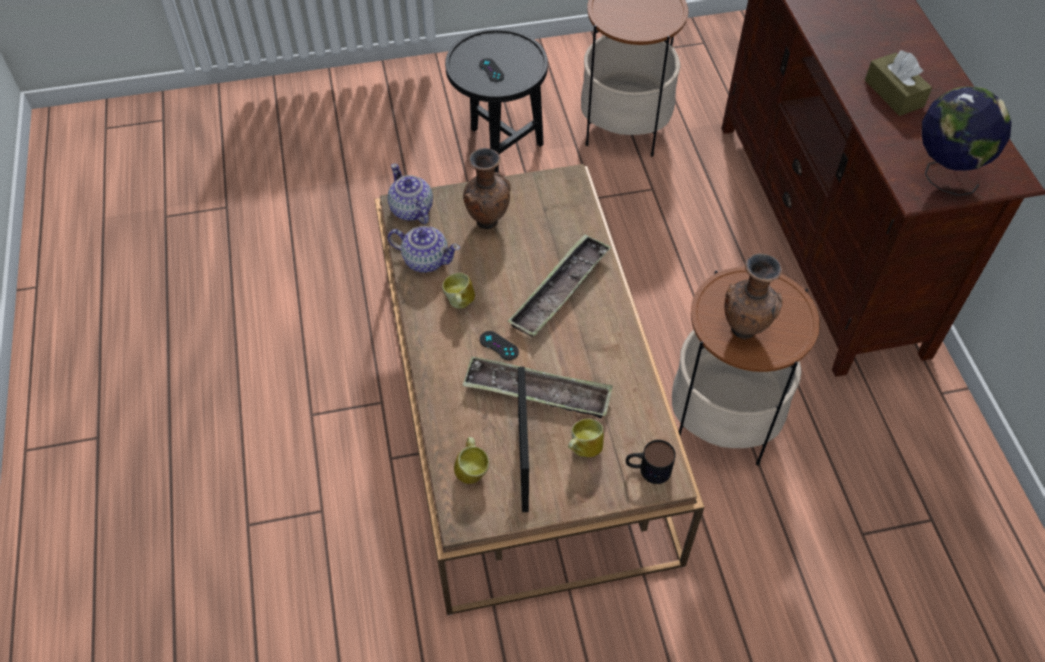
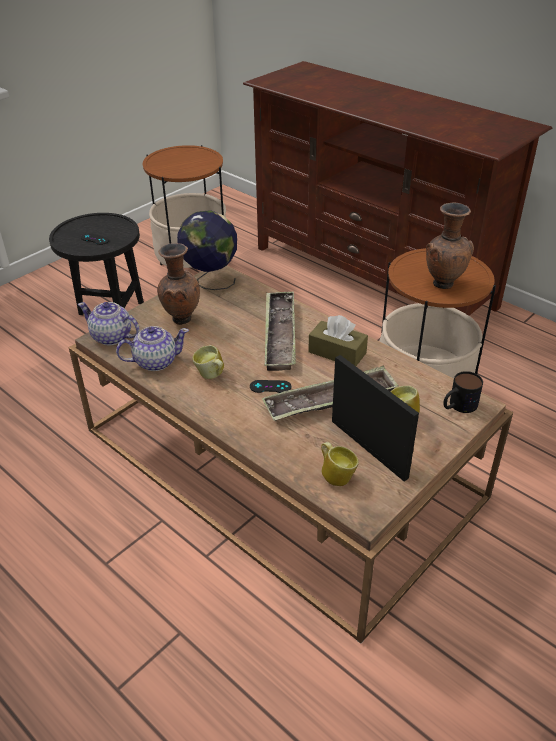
camera: 35 degrees left, 15 degrees down
brown tissue box [865,50,932,116] -> brown tissue box moved to [308,315,368,366]
globe [922,86,1011,196] -> globe moved to [177,210,237,290]

